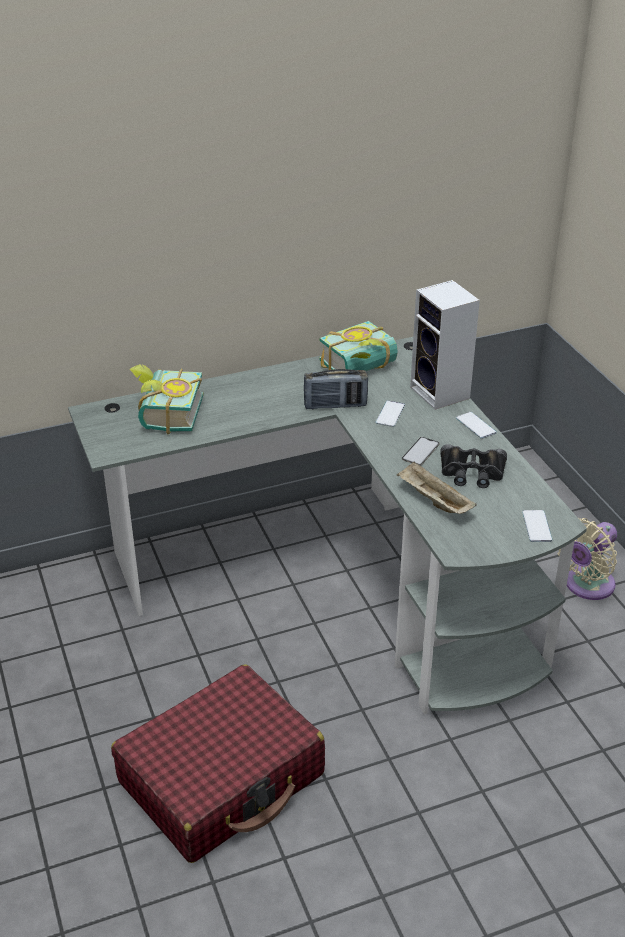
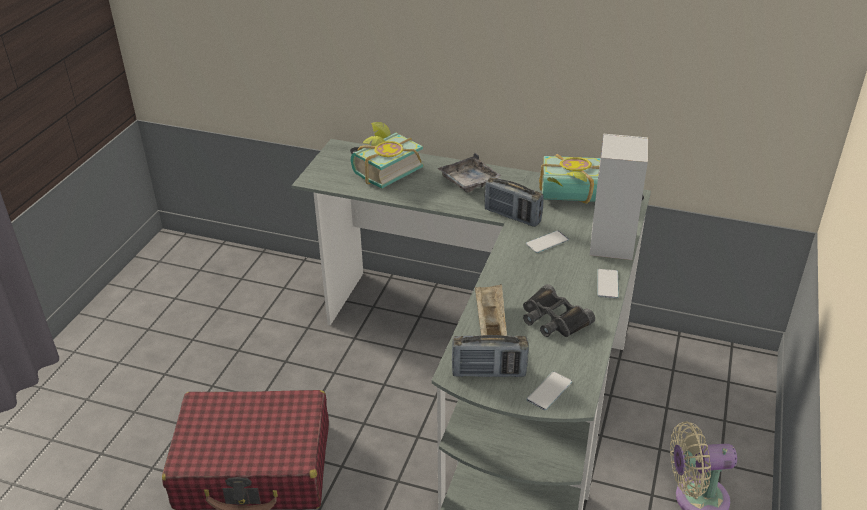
camera: 40 degrees right, 0 degrees up
phone [402,437,440,466] -> none
none -> grey tray [437,152,502,193]
none -> radio [452,335,529,377]

